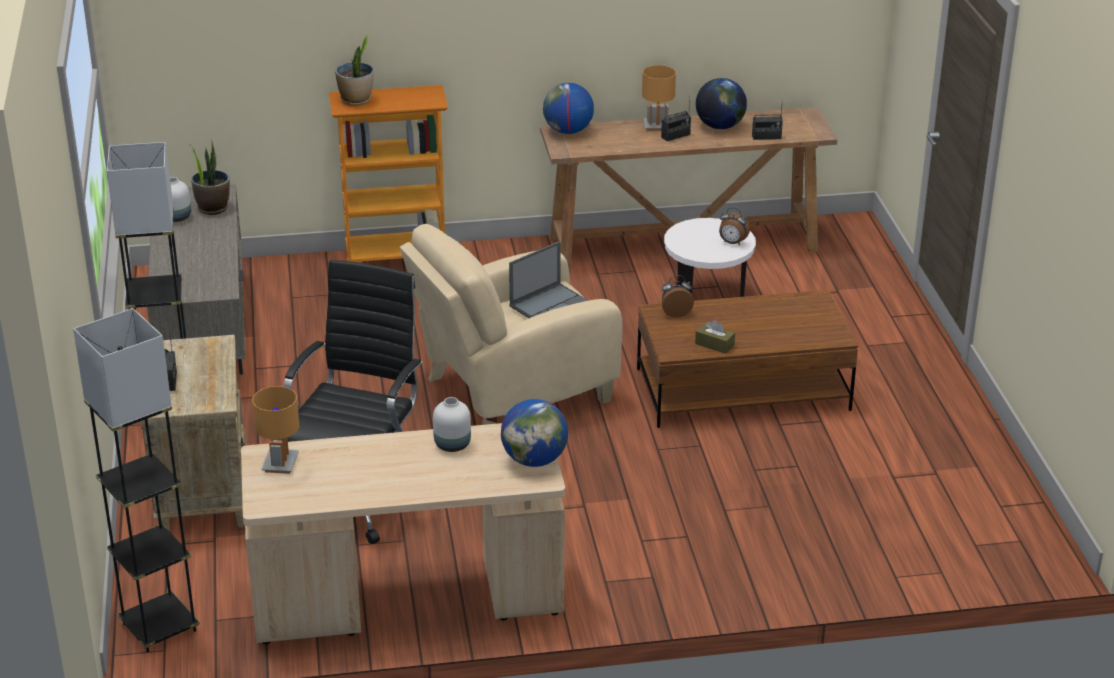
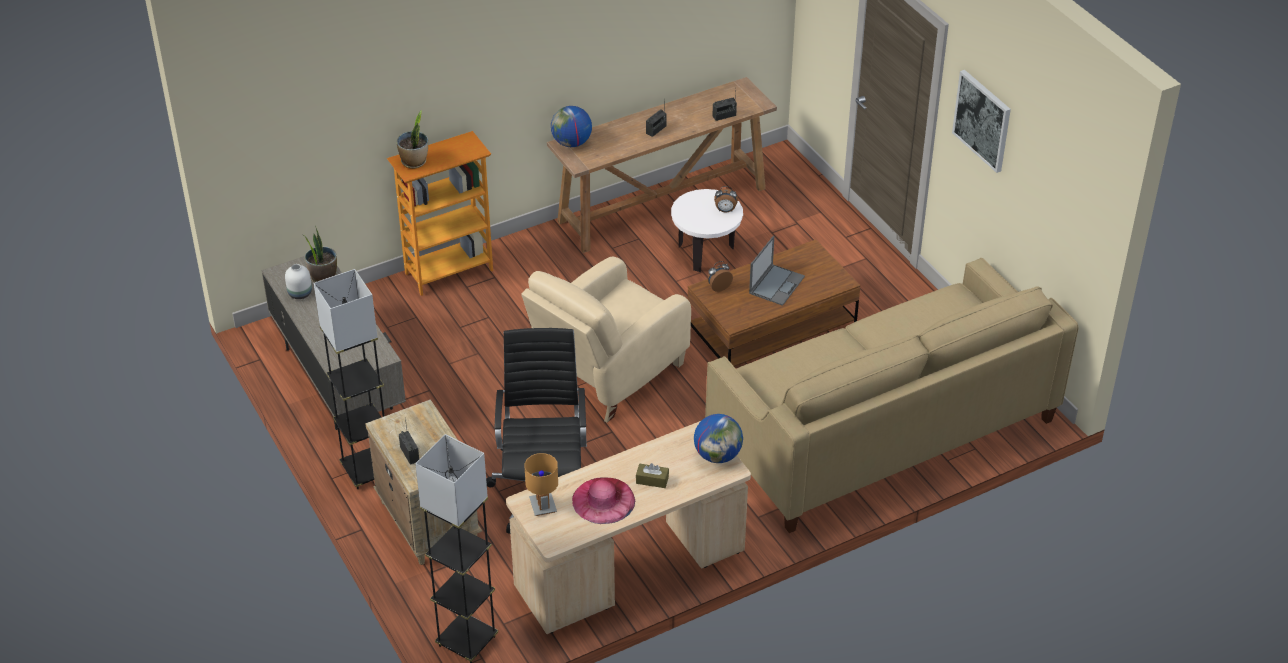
camera: 20 degrees left, 10 degrees up
white vase [433,397,471,452] -> none
laptop [509,241,589,318] -> laptop moved to [749,236,805,306]
brown table lamp [642,65,676,131] -> none
brown tissue box [695,320,735,354] -> brown tissue box moved to [636,463,669,488]
globe [696,78,747,129] -> none
none -> pink hat [572,477,635,524]
none -> beige sofa [705,258,1079,533]
none -> picture [952,70,1011,173]

